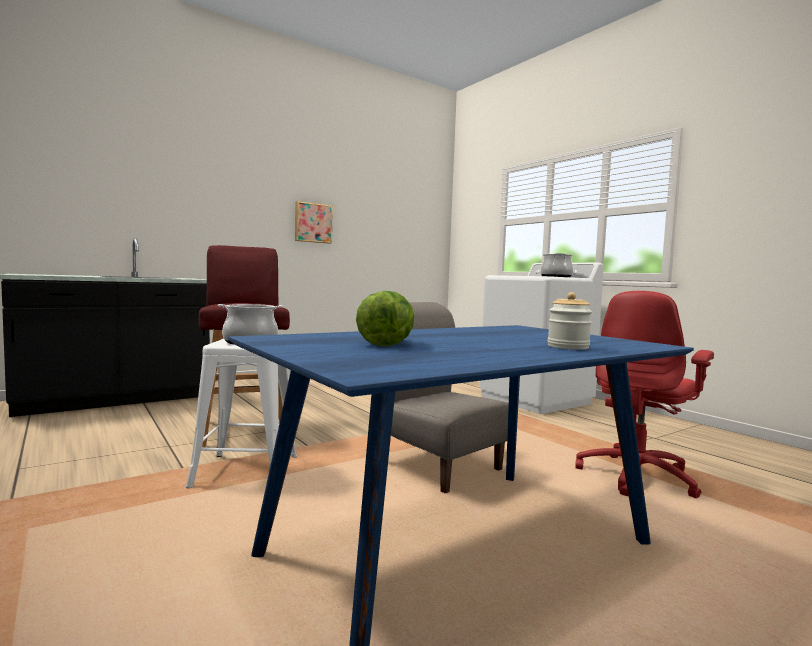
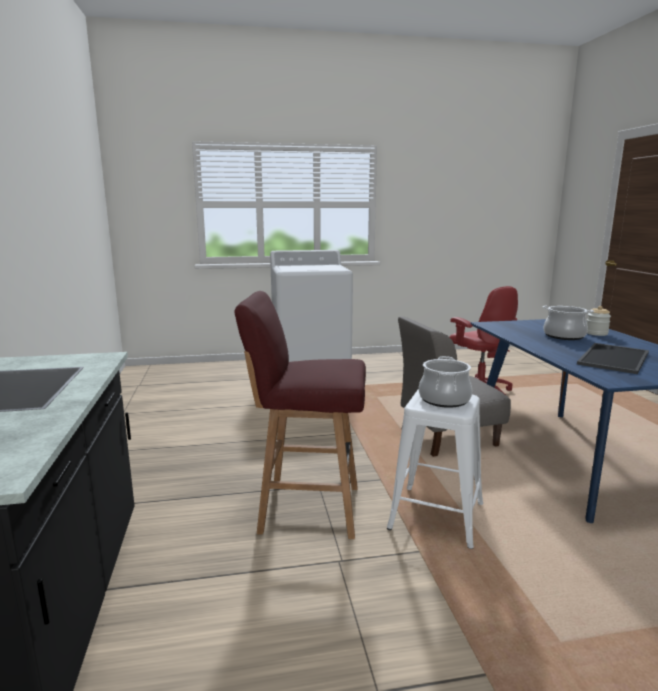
camera: 65 degrees left, 10 degrees up
picture [295,201,333,244] -> none
lettuce [356,291,414,346] -> tray [577,343,649,374]
cooking pot [540,253,574,277] -> cooking pot moved to [543,306,594,340]

